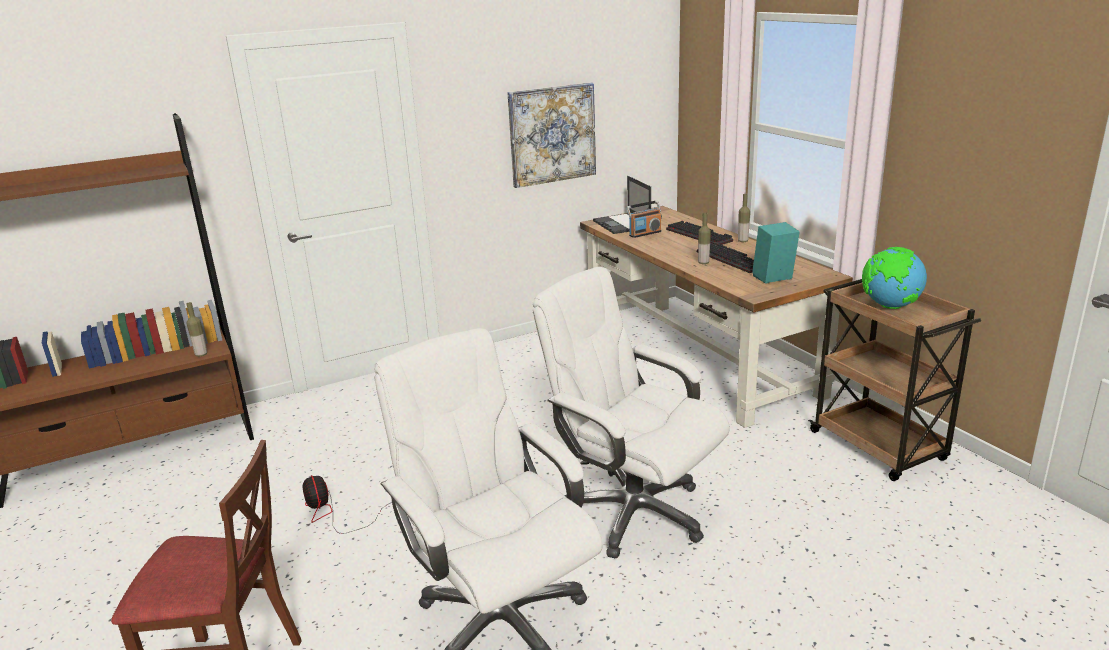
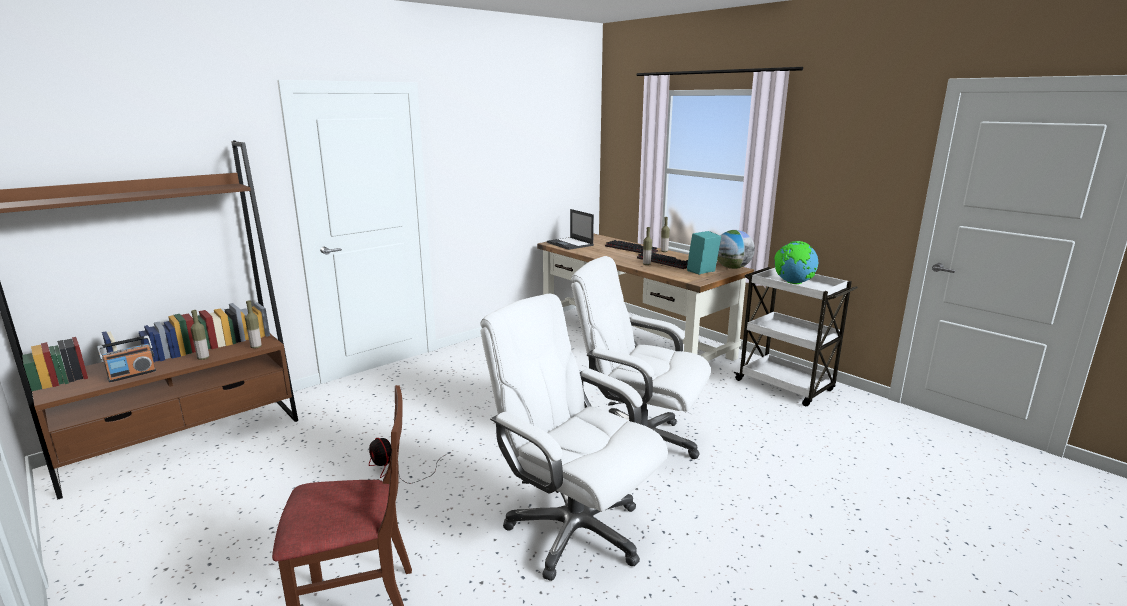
camera: 15 degrees left, 5 degrees down
picture [507,82,596,188] -> none
radio [627,200,662,238] -> radio moved to [97,335,156,382]
brown cart [808,279,981,481] -> white cart [733,267,858,406]
none -> bottle [191,310,209,360]
none -> globe [717,230,755,269]

